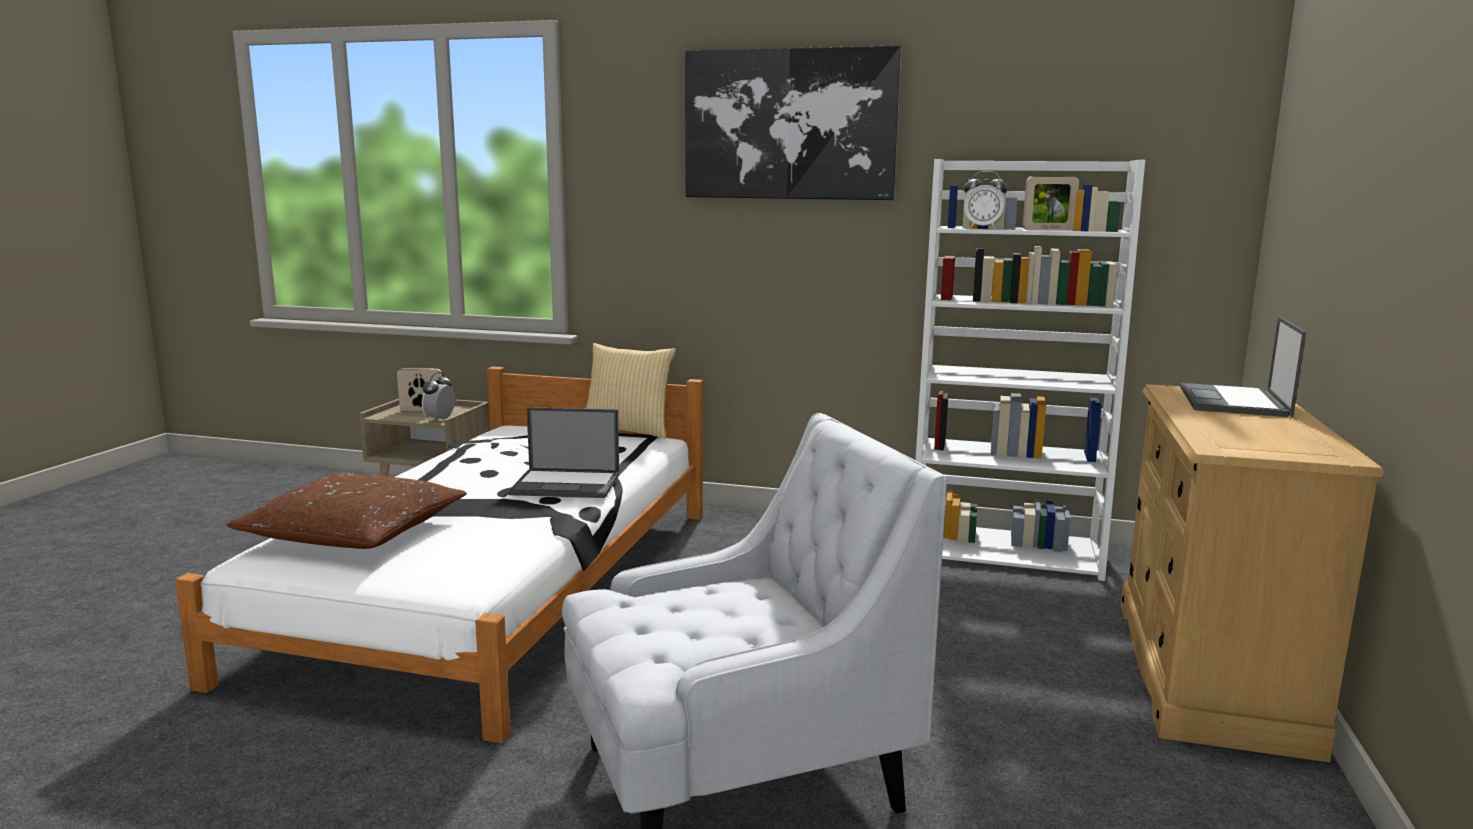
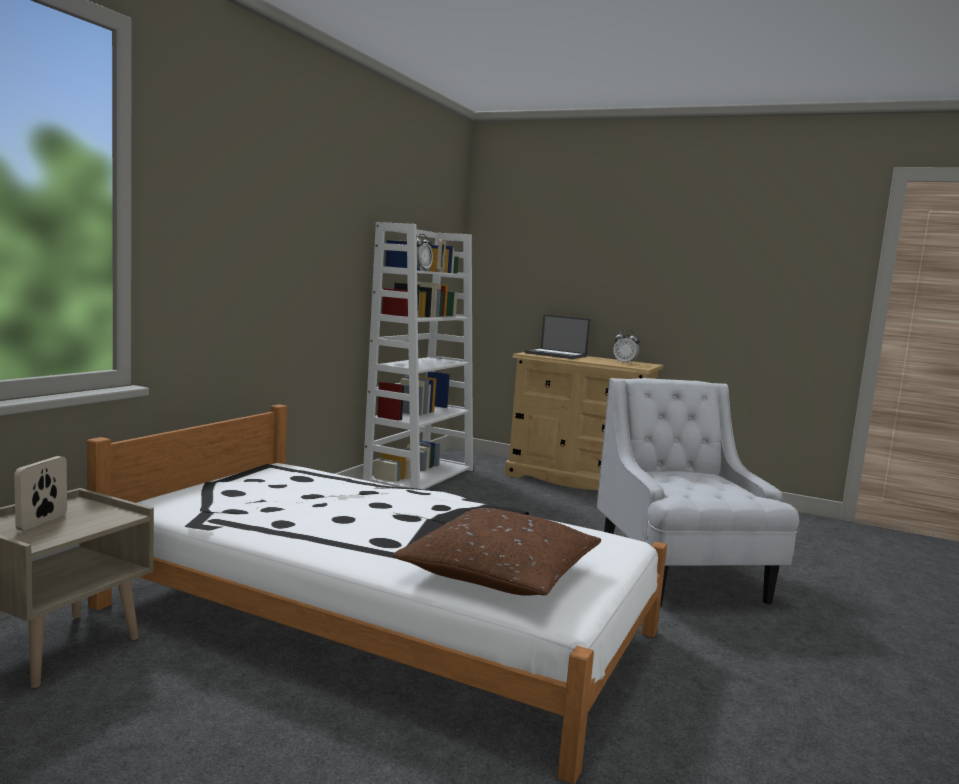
camera: 80 degrees left, 5 degrees down
alarm clock [422,372,455,422] -> alarm clock moved to [613,330,640,364]
laptop [509,407,619,498] -> none
pillow [586,343,676,439] -> none
picture [685,45,902,200] -> none

